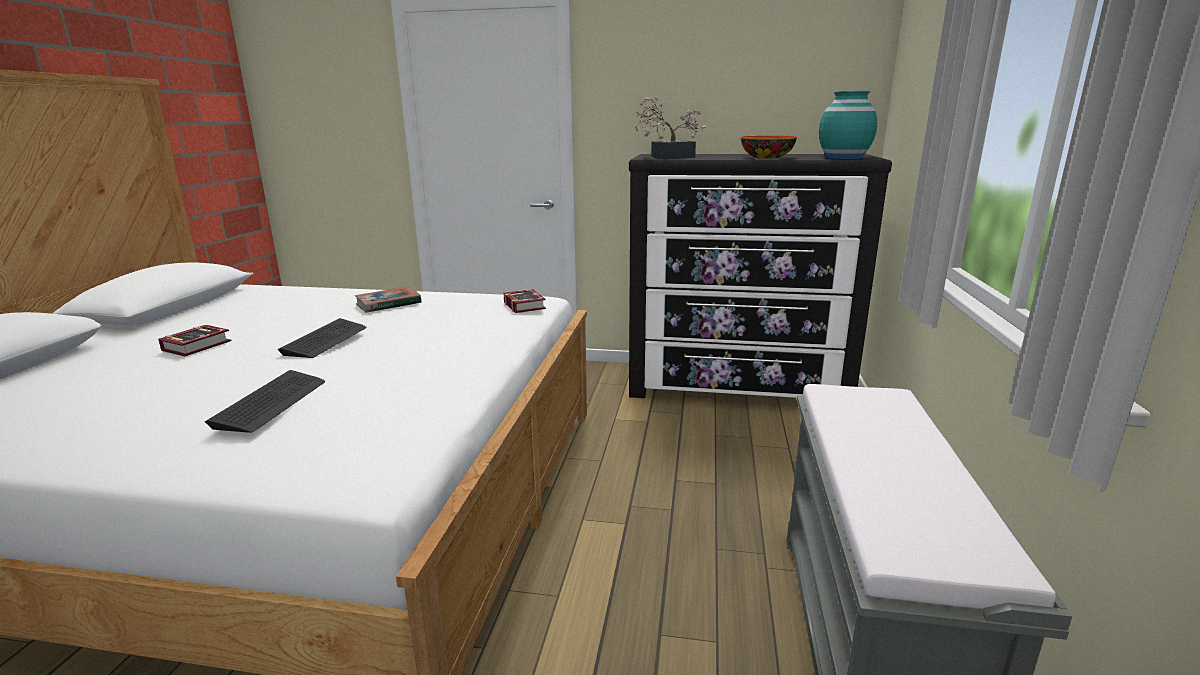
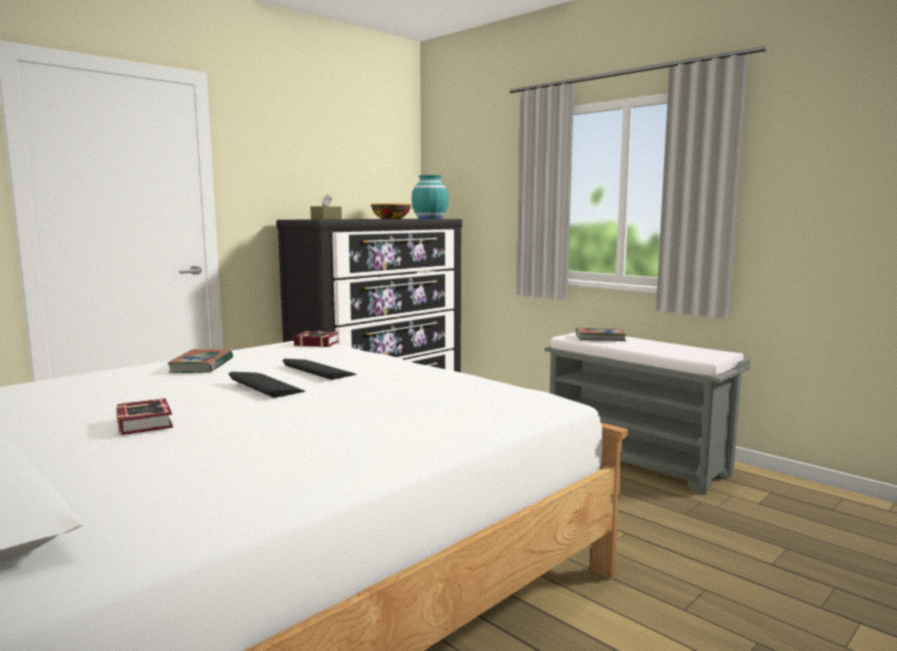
camera: 55 degrees left, 10 degrees down
keyboard [205,370,325,433] -> keyboard moved to [282,359,357,380]
potted plant [635,97,706,158] -> brown tissue box [310,194,342,220]
none -> book [576,328,627,341]

